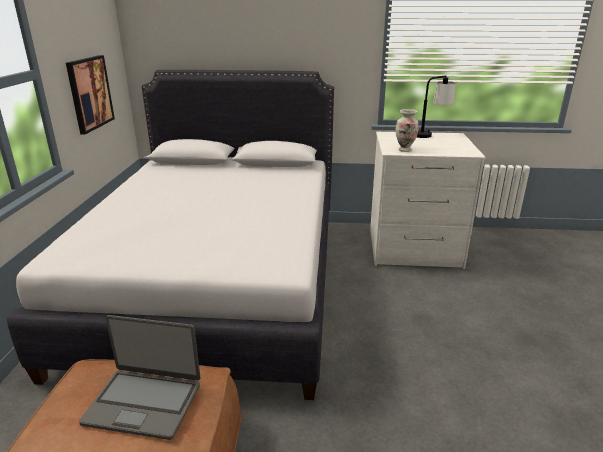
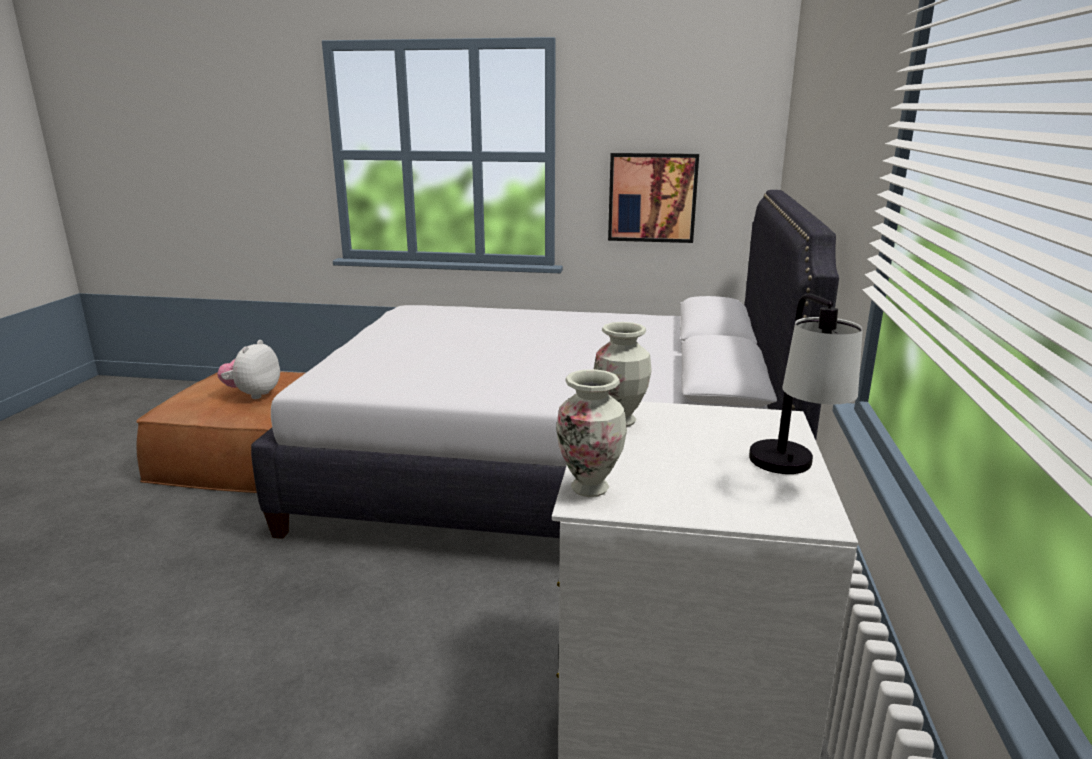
camera: 95 degrees right, 5 degrees down
laptop [79,315,200,440] -> plush toy [217,340,280,399]
none -> vase [556,369,627,497]

